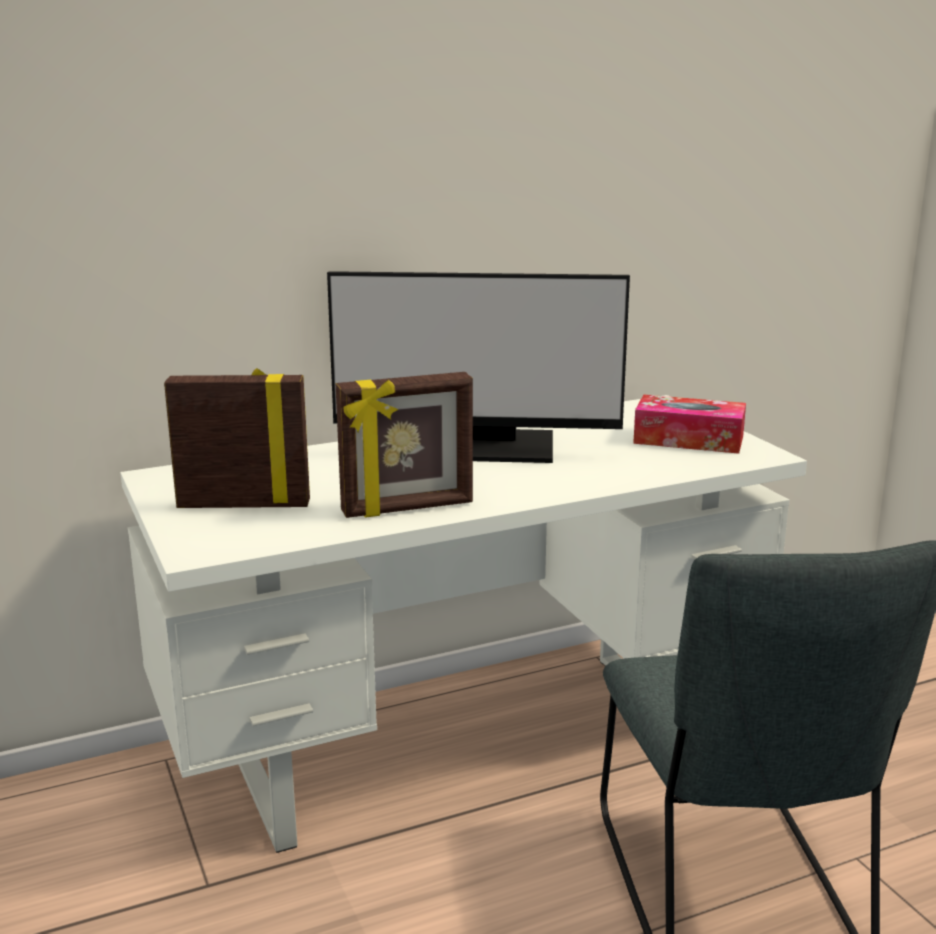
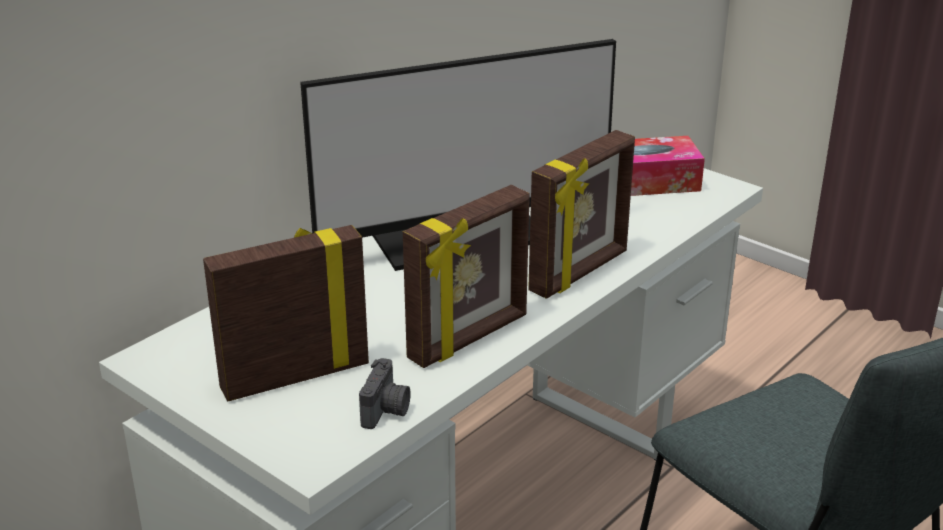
camera: 25 degrees left, 10 degrees up
none -> camera [359,358,411,429]
none -> picture frame [528,130,635,299]

